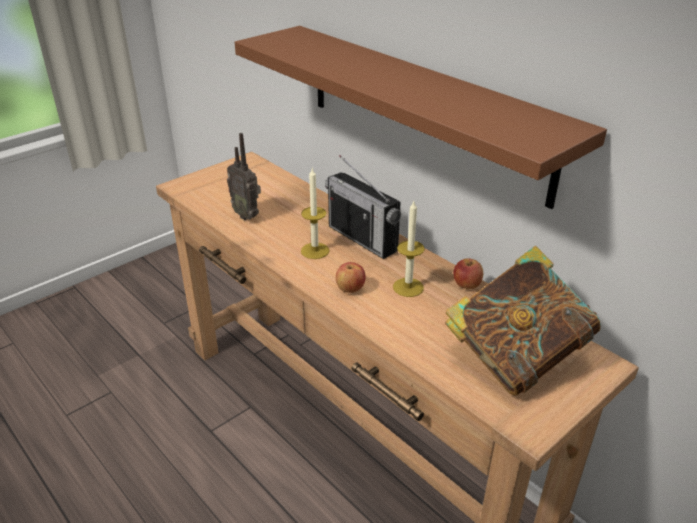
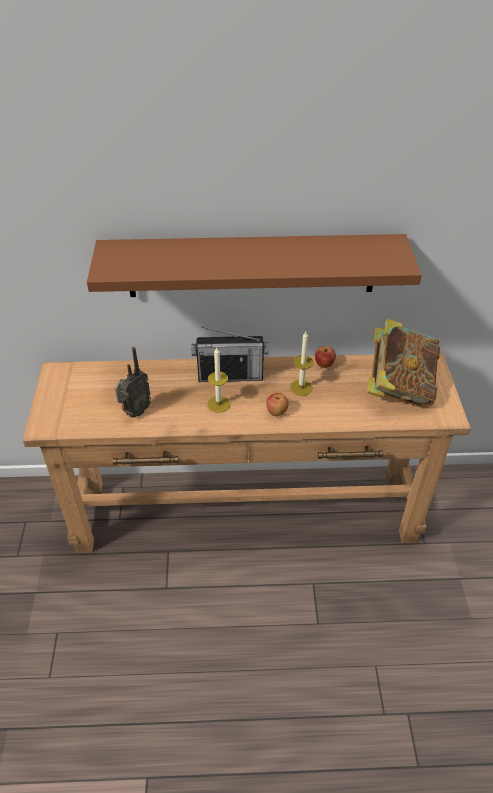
camera: 50 degrees left, 10 degrees up
radio [227,133,261,220] -> radio turned 45 degrees counterclockwise [115,347,151,418]

